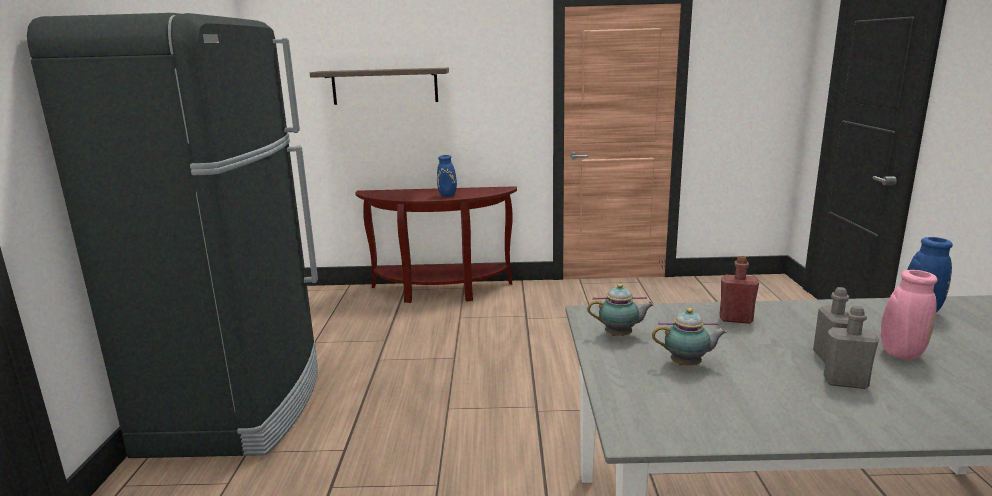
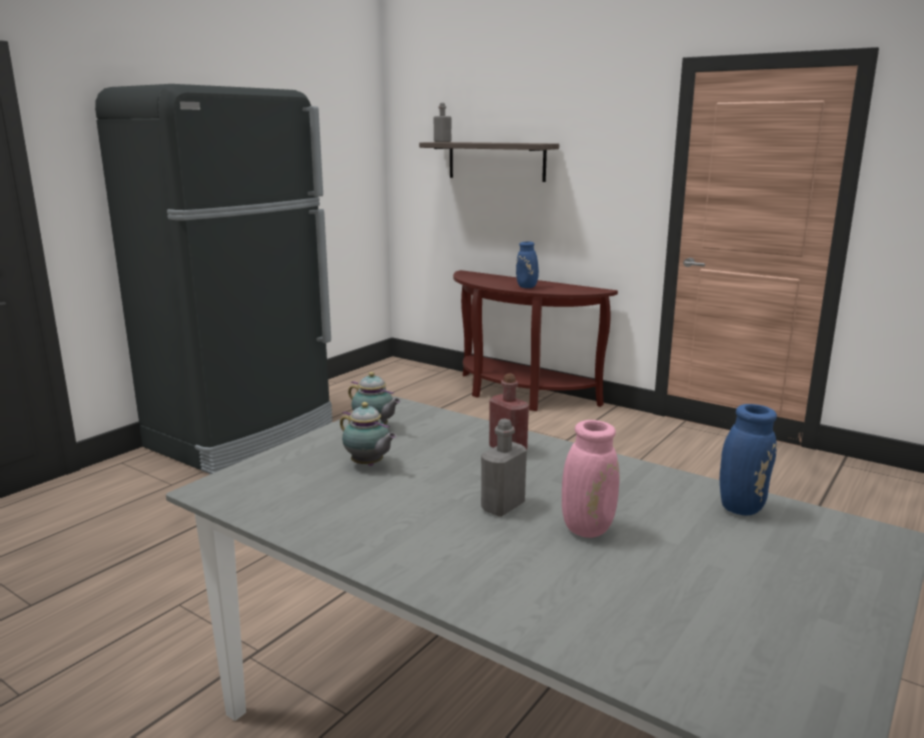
camera: 35 degrees right, 0 degrees up
grey bottle [823,306,879,389] -> grey bottle moved to [433,103,451,142]

